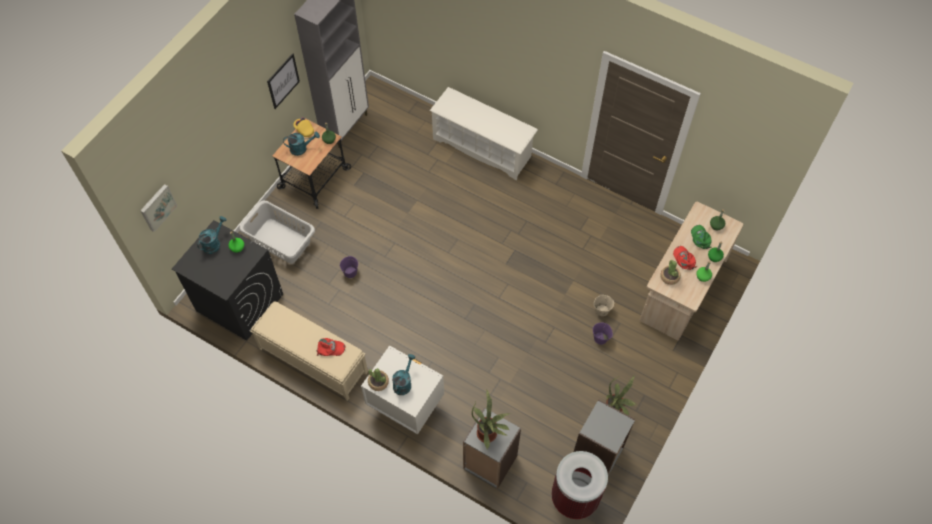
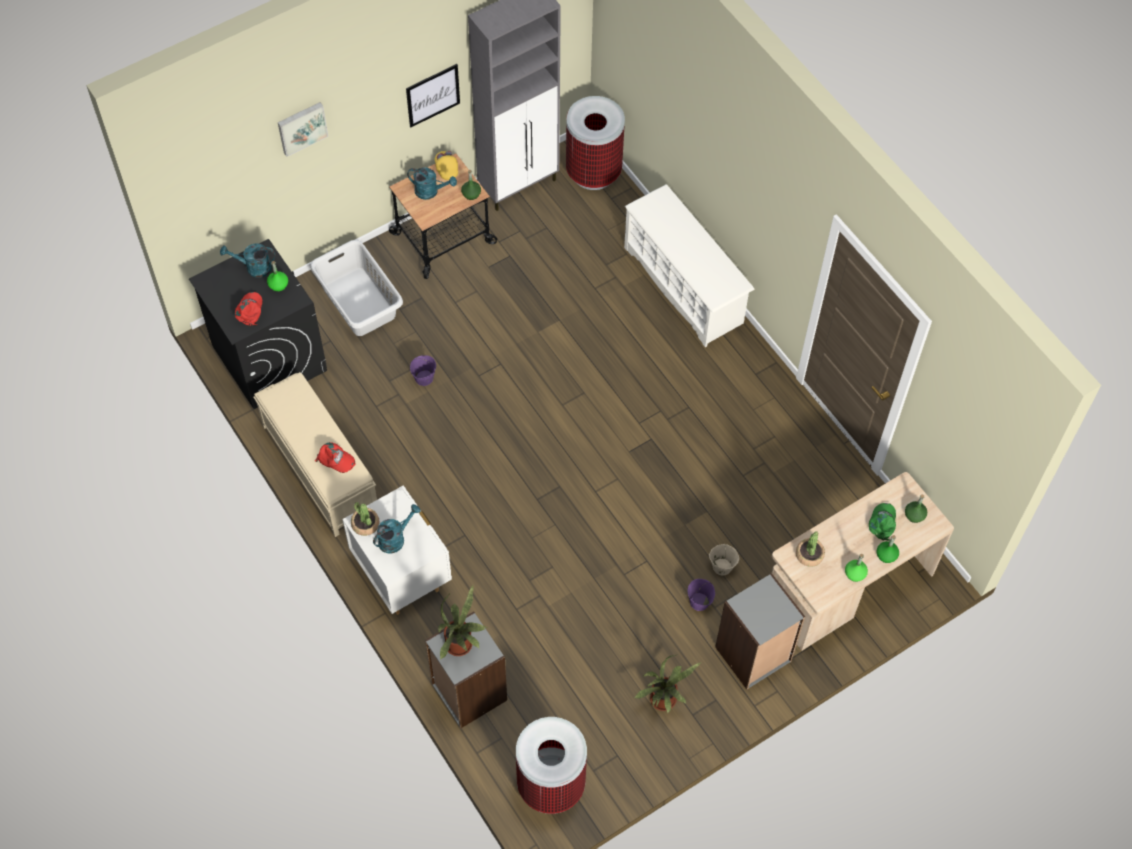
camera: 25 degrees right, 0 degrees up
picture [140,184,177,232] -> picture moved to [278,102,328,157]
turquoise watering can [197,216,227,254] -> turquoise watering can turned 150 degrees counterclockwise [220,244,275,278]
grey bookcase [574,399,636,476] -> grey bookcase moved to [715,573,805,689]
red cap [673,246,697,270] -> red cap moved to [235,292,263,326]
none -> trash can [566,96,625,190]

